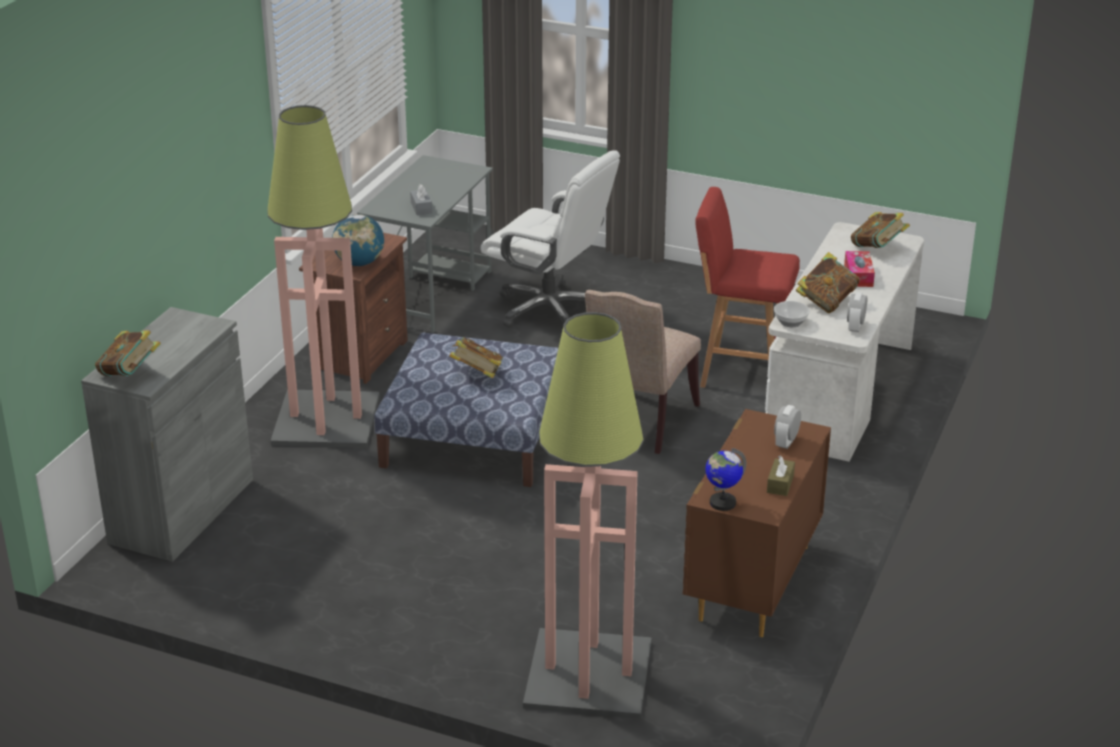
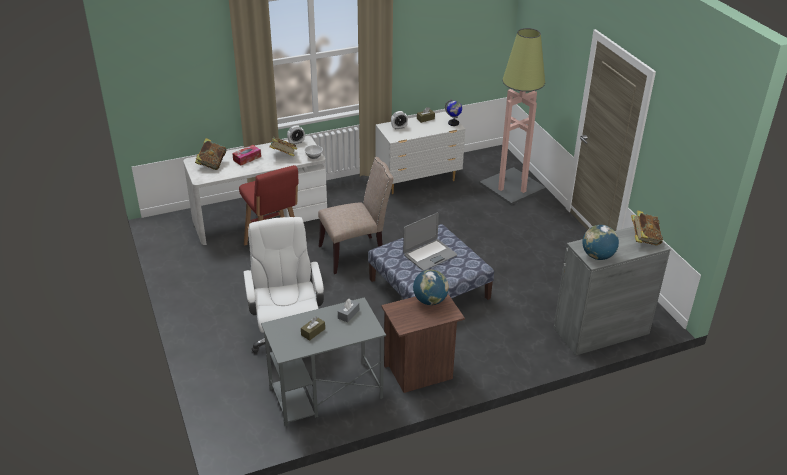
camera: 135 degrees left, 5 degrees up
floor lamp [267,105,380,448] -> none
book [449,337,503,378] -> laptop [403,213,457,271]
brown dresser [683,409,831,637] -> white dresser [376,112,465,194]
none -> brown tissue box [301,317,325,341]
none -> globe [582,225,619,260]

